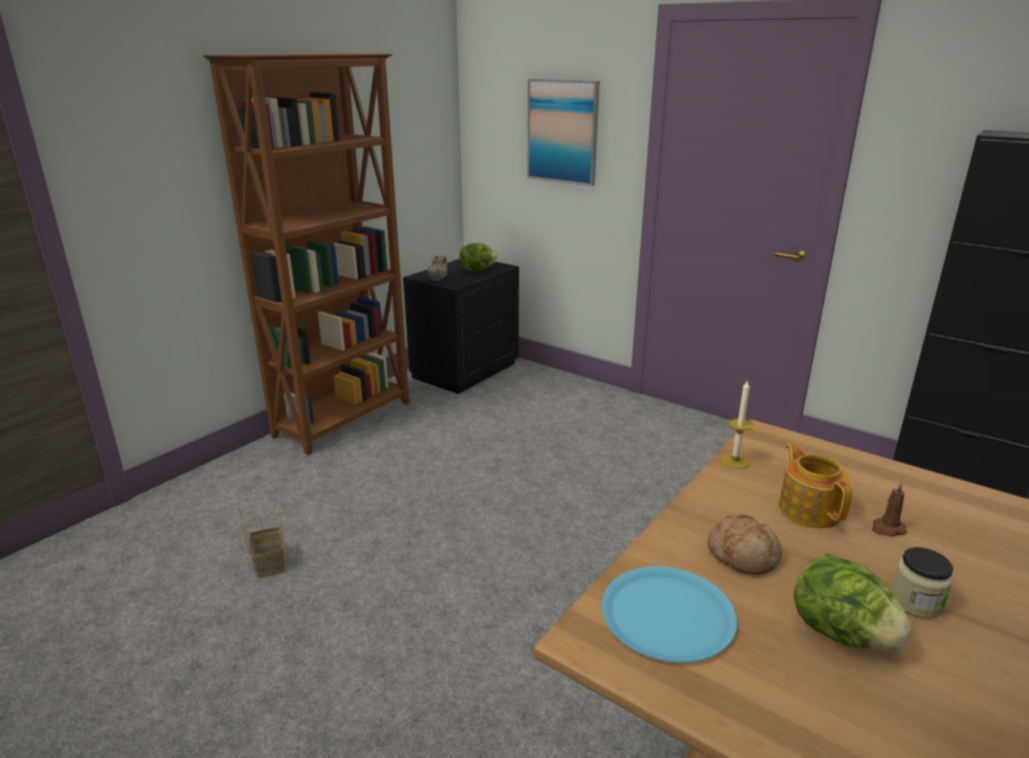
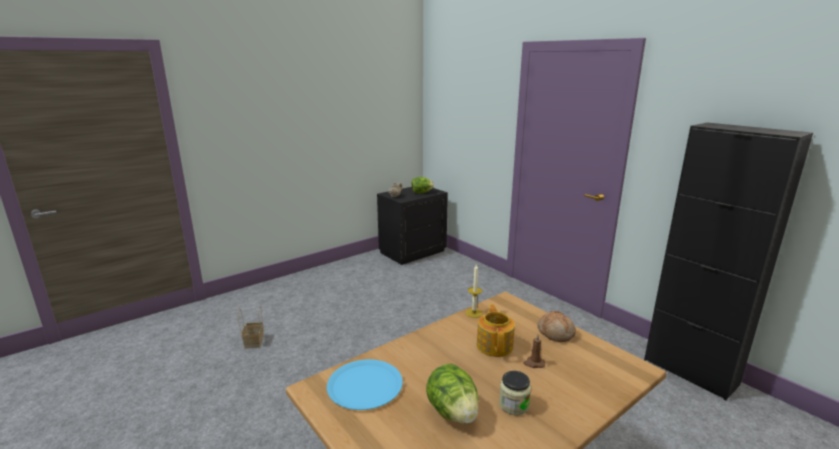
camera: 15 degrees right, 5 degrees down
brown bookcase [203,53,409,455] -> none
picture [527,79,600,186] -> none
bread [707,514,782,575] -> bread moved to [537,311,576,342]

